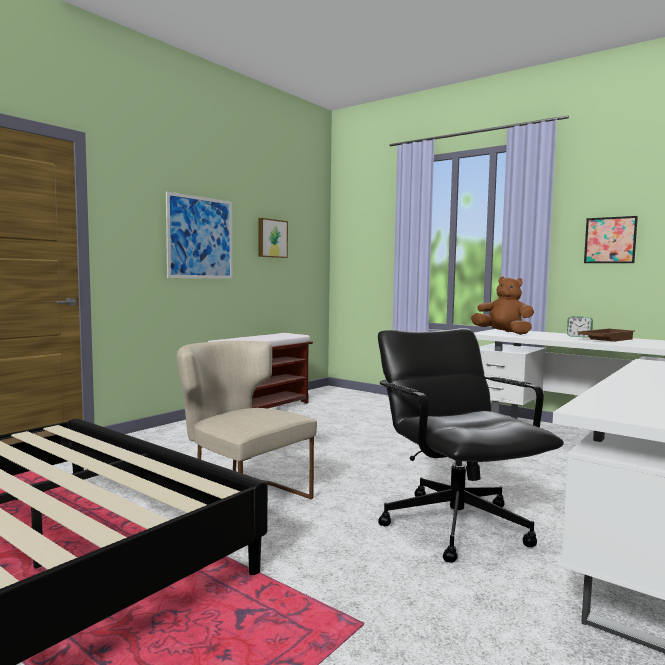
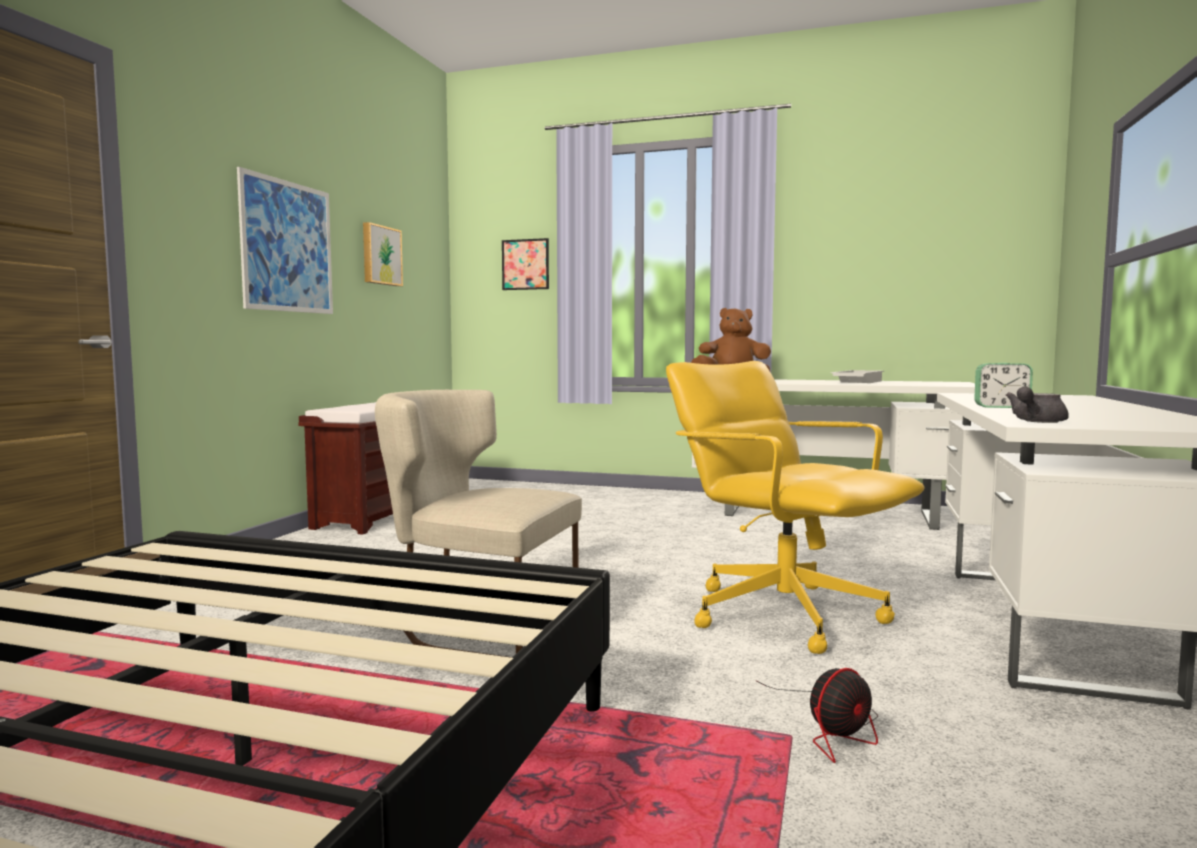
camera: 20 degrees left, 0 degrees up
black office chair [378,328,564,563] -> yellow office chair [666,361,925,654]
alarm clock [567,316,593,338] -> alarm clock moved to [974,363,1033,408]
brown tray [577,329,635,342] -> white tray [831,370,884,383]
picture [584,216,638,263] -> picture moved to [502,238,549,290]
none -> fan [757,668,878,763]
none -> grey teapot [1006,386,1069,423]

